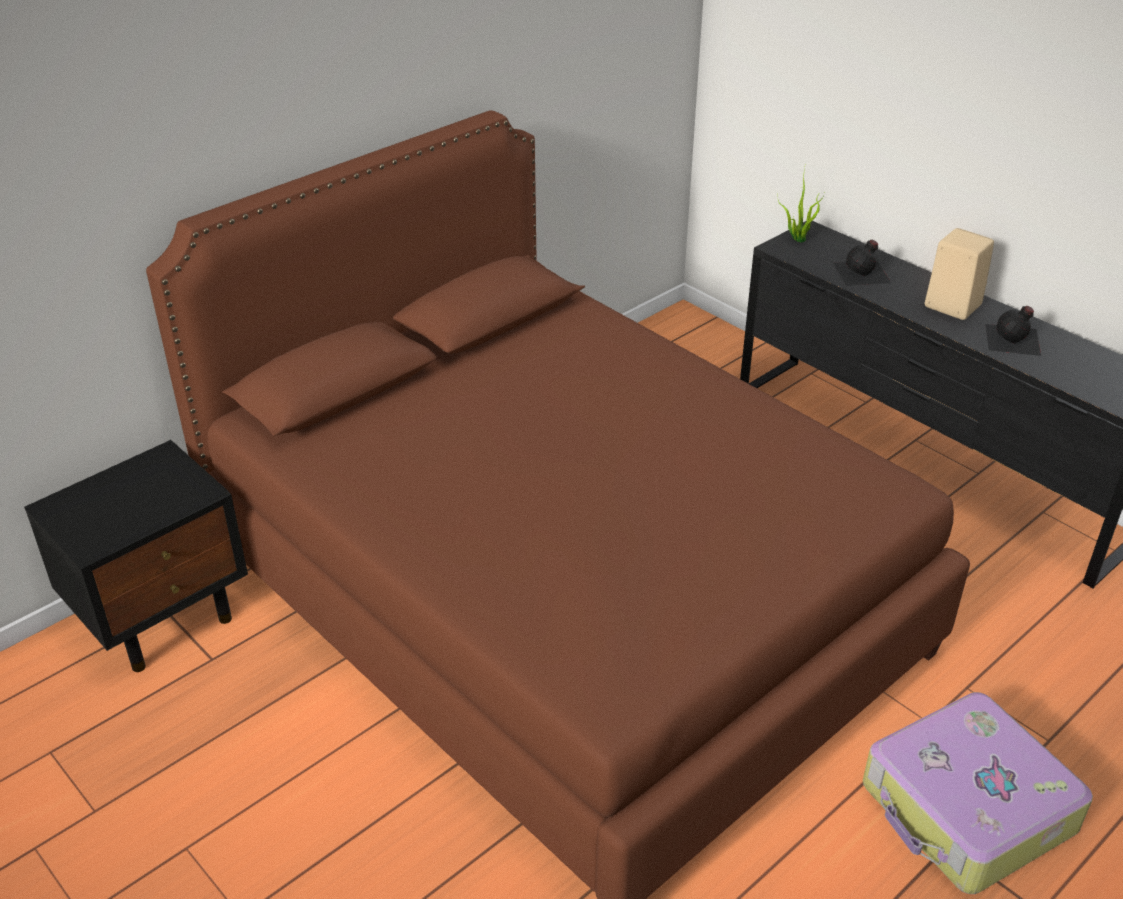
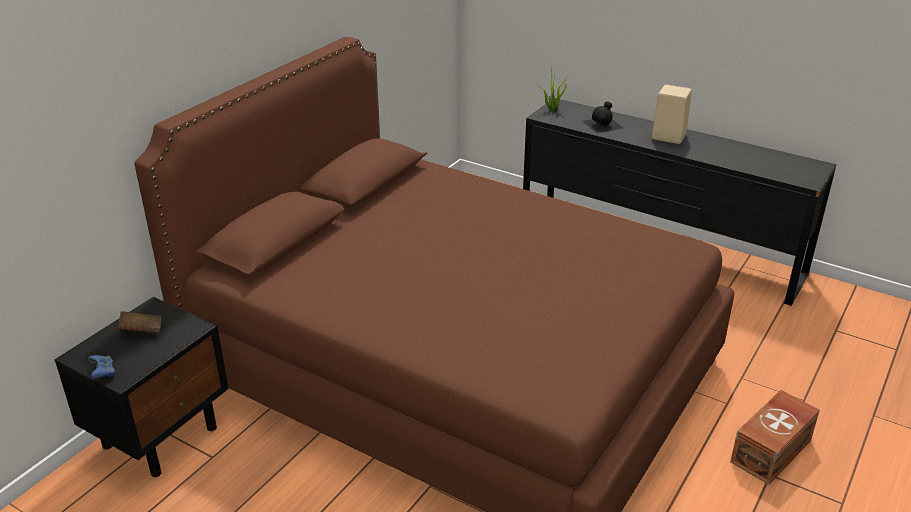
camera: 15 degrees left, 5 degrees down
suitcase [863,692,1093,894] -> brown storage box [730,390,820,485]
black bottle [985,306,1041,356] -> none
none -> blue game controller [88,355,115,378]
none -> brown book [118,311,161,334]

